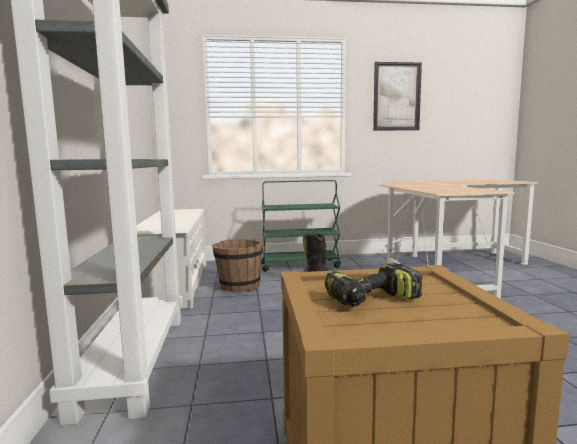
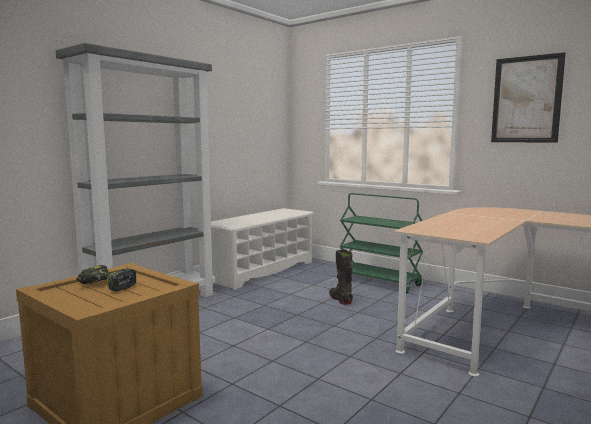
camera: 45 degrees right, 0 degrees up
brown bucket [212,239,263,292] -> none

